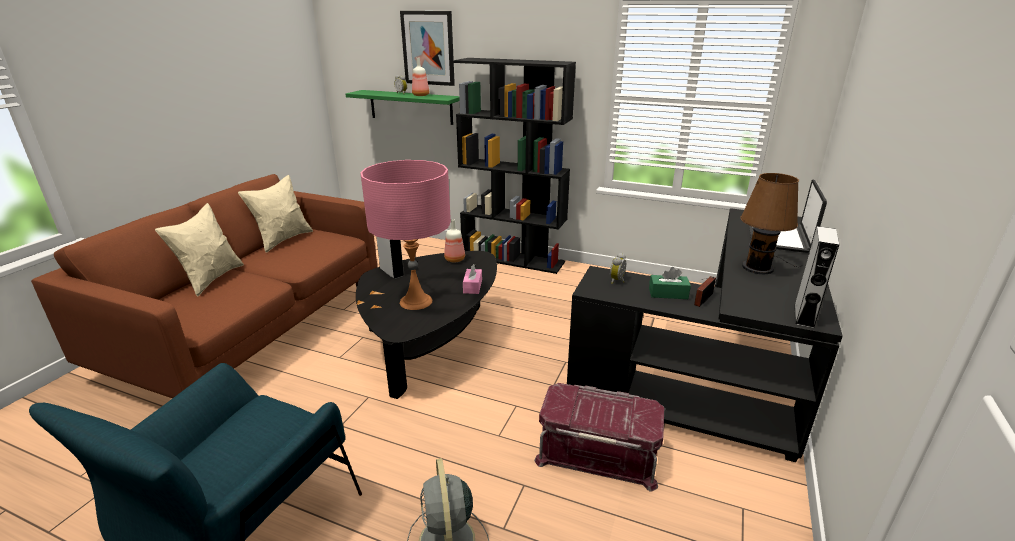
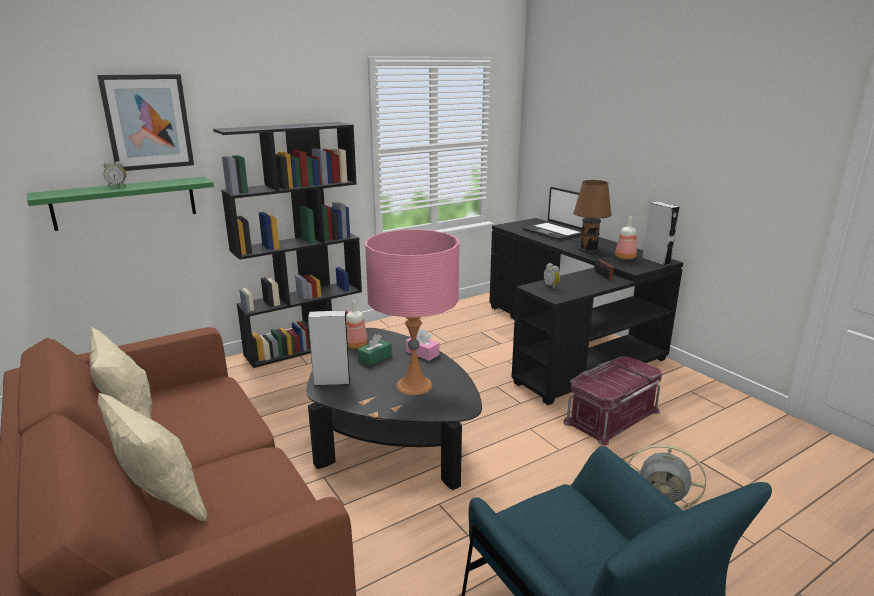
camera: 55 degrees left, 5 degrees down
bottle [412,58,429,96] -> bottle moved to [615,217,637,260]
green tissue box [649,267,691,299] -> green tissue box moved to [357,334,392,366]

